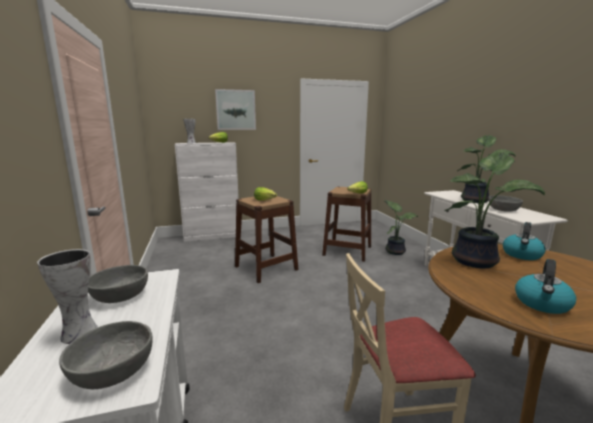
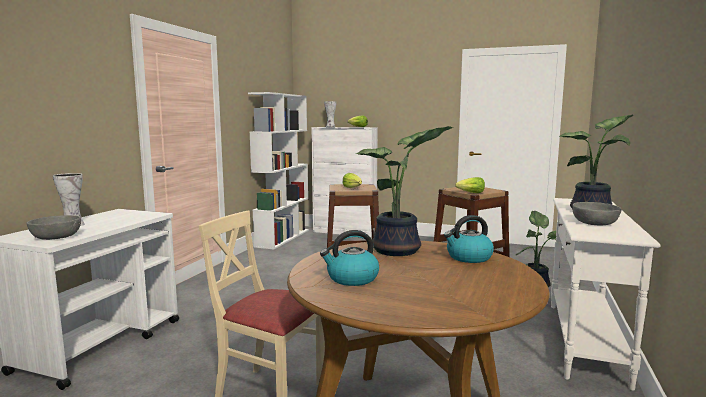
camera: 35 degrees right, 5 degrees down
grey bowl [88,265,148,303] -> none
picture [215,89,256,130] -> none
none -> white bookcase [248,92,309,249]

